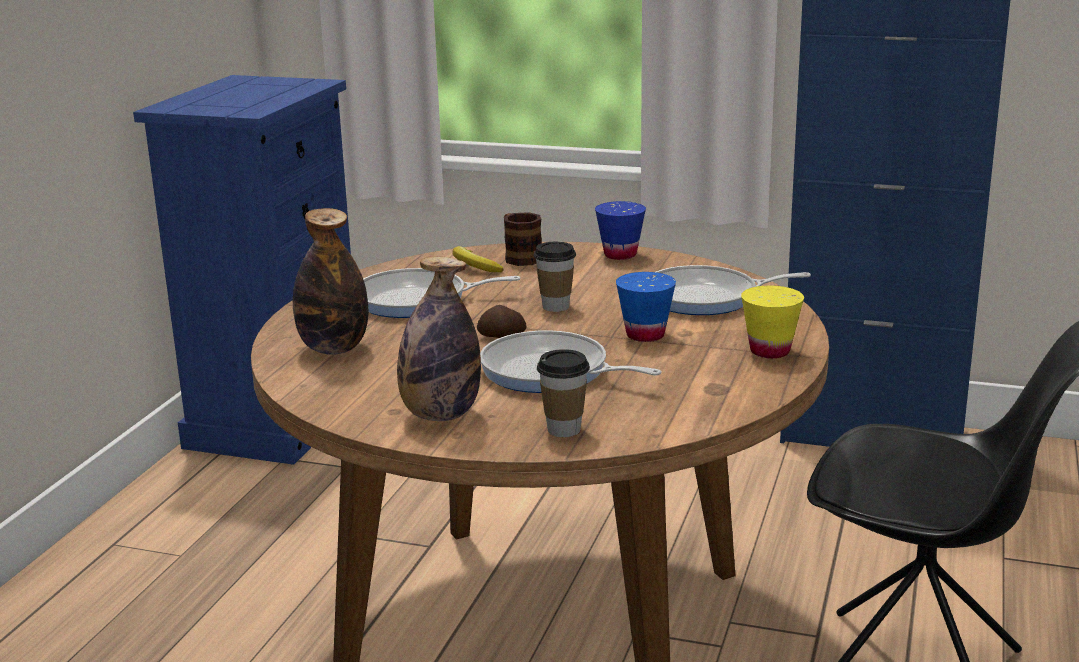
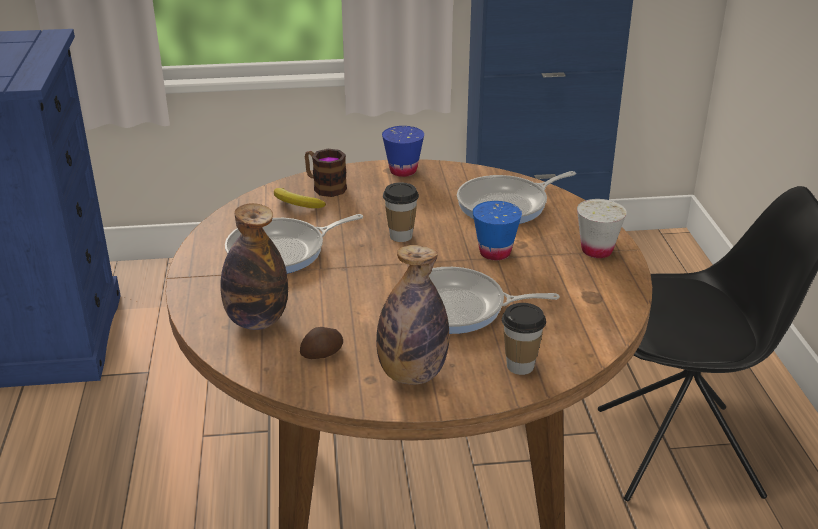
camera: 25 degrees left, 10 degrees up
potato [477,305,526,338] -> potato moved to [300,327,343,359]
yellow cup [741,286,804,358] -> white cup [577,199,627,258]

